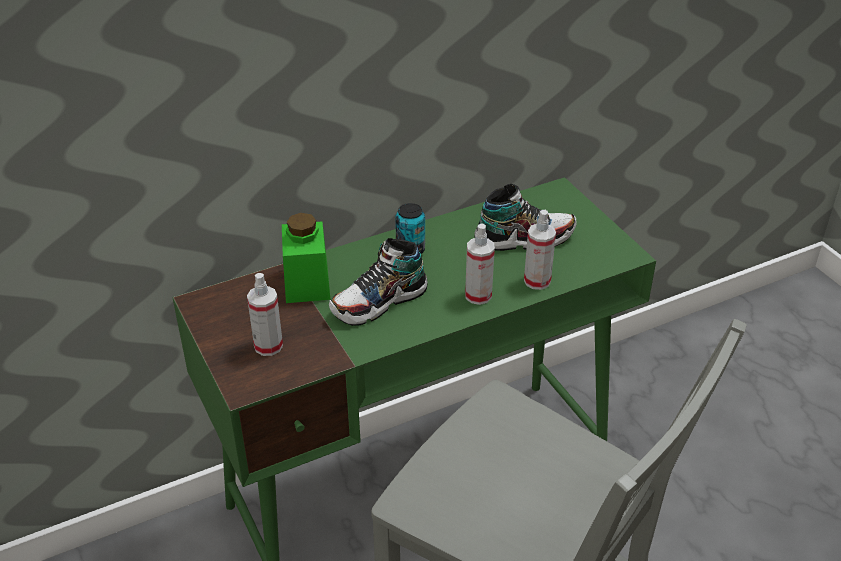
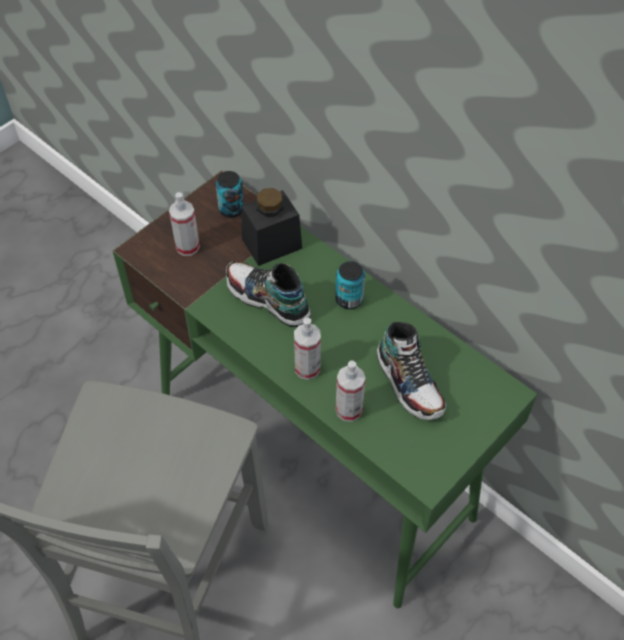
camera: 70 degrees right, 15 degrees up
green jar [282,213,331,303] -> black jar [241,188,302,266]
none -> can [216,171,244,218]

